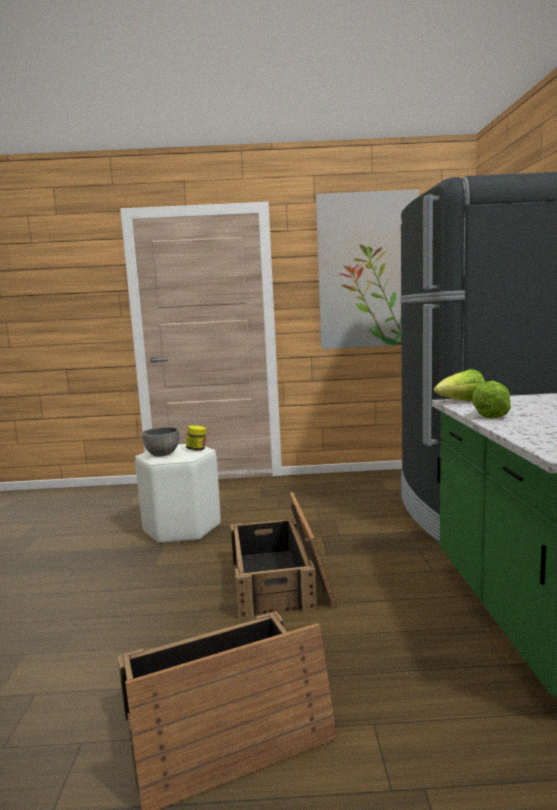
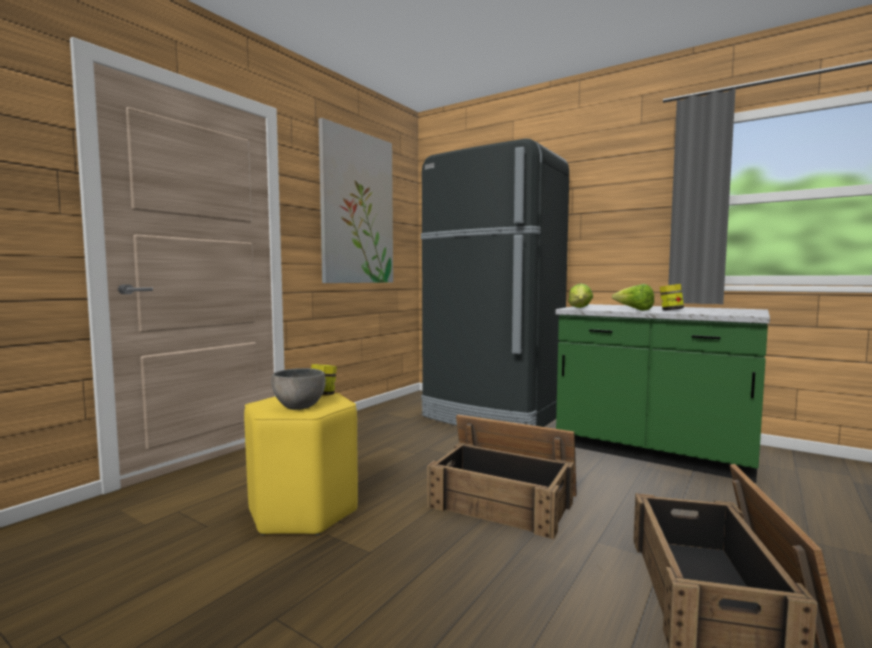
camera: 55 degrees left, 5 degrees down
white stool [135,444,221,544] -> yellow stool [244,393,358,536]
none -> jar [660,284,684,311]

